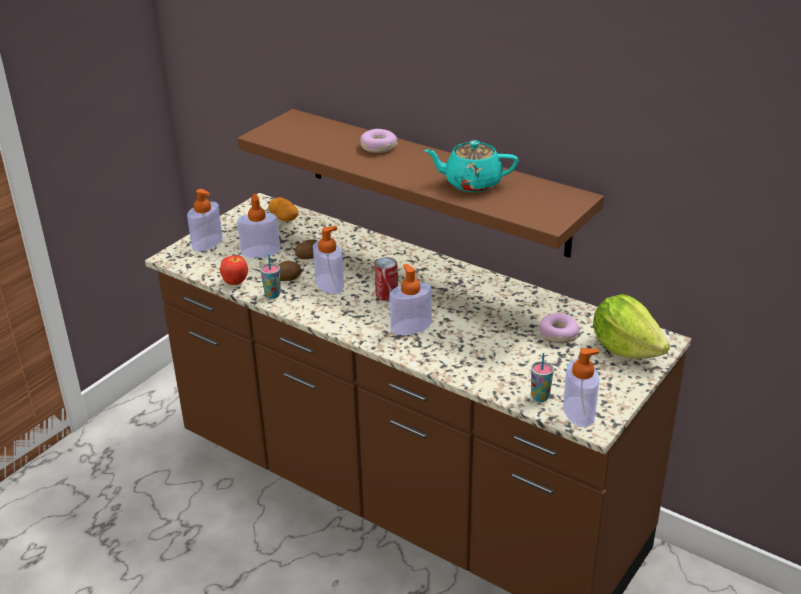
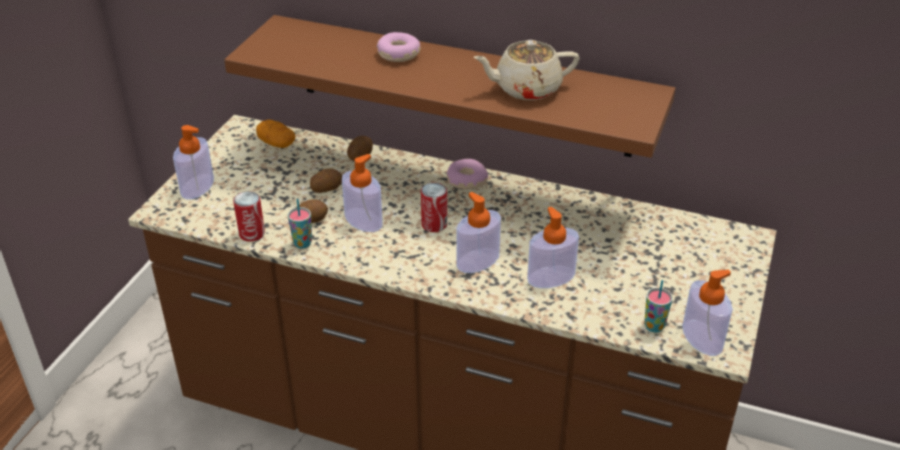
camera: 15 degrees left, 5 degrees up
apple [220,255,248,285] -> can [233,191,265,242]
soap dispenser [237,194,280,258] -> soap dispenser moved to [527,207,579,288]
turquoise teapot [424,140,519,193] -> beige teapot [473,40,579,100]
donut [539,313,579,343] -> donut moved to [447,159,488,190]
lettuce [593,294,670,359] -> none
none -> potato [347,136,373,161]

